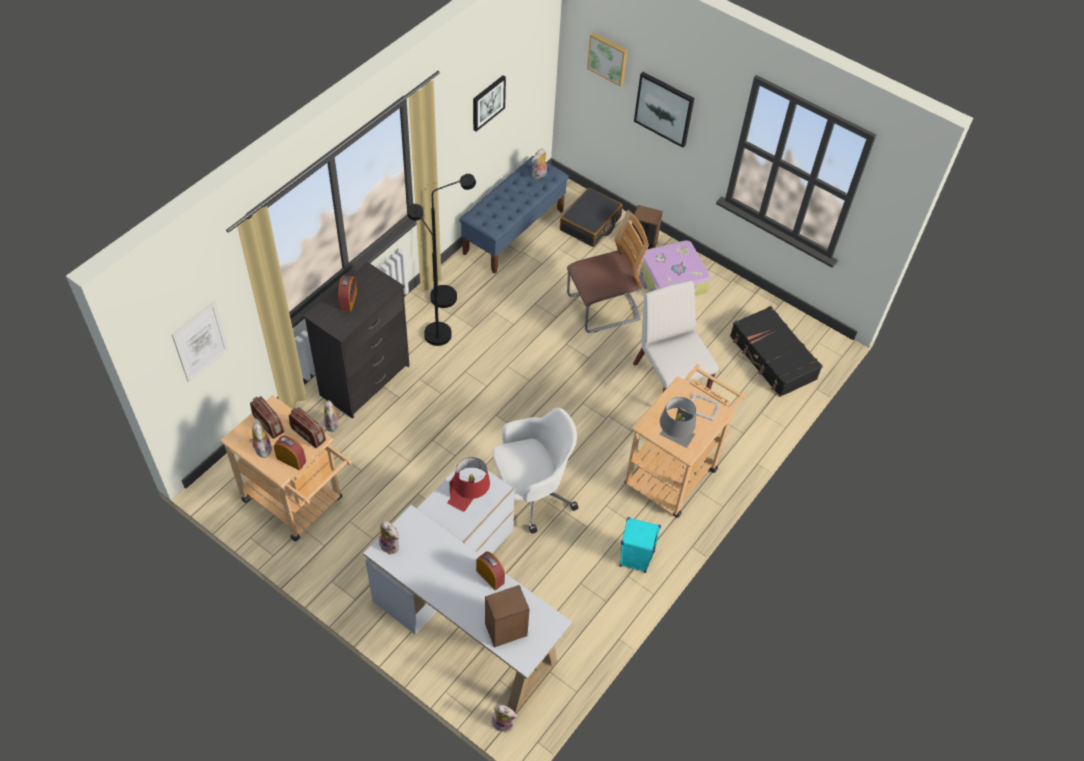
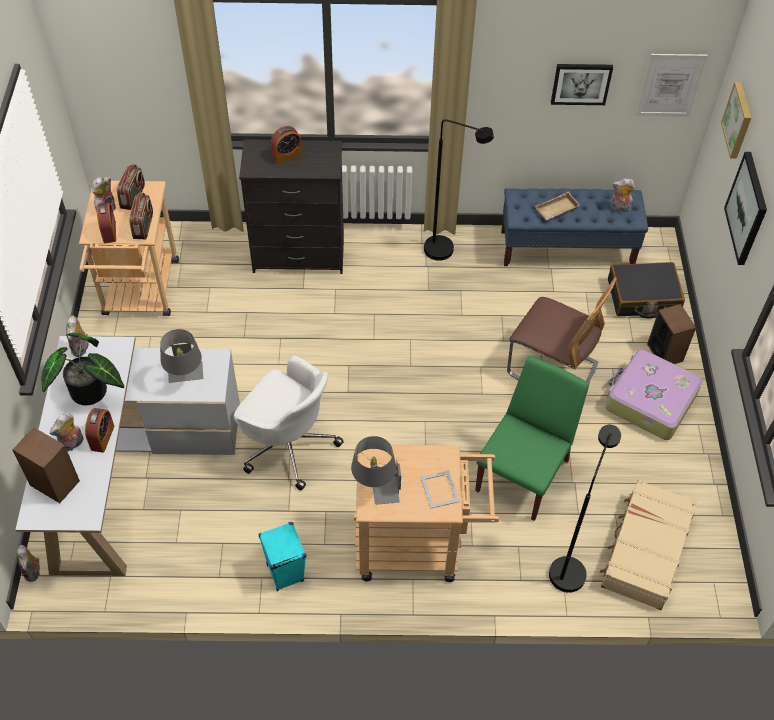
camera: 55 degrees right, 0 degrees up
picture [172,301,229,382] -> picture moved to [636,54,707,117]
plush toy [324,400,340,432] -> plush toy moved to [50,413,83,452]
black floor lamp [407,204,452,346] -> black floor lamp moved to [549,425,621,593]
red table lamp [447,457,490,512] -> grey table lamp [160,329,203,383]
white chair [633,280,718,392] -> green chair [475,356,589,521]
black suitcase [730,306,823,397] -> beige suitcase [600,480,697,610]
none -> potted plant [41,333,124,405]
none -> beige tray [535,192,580,220]

